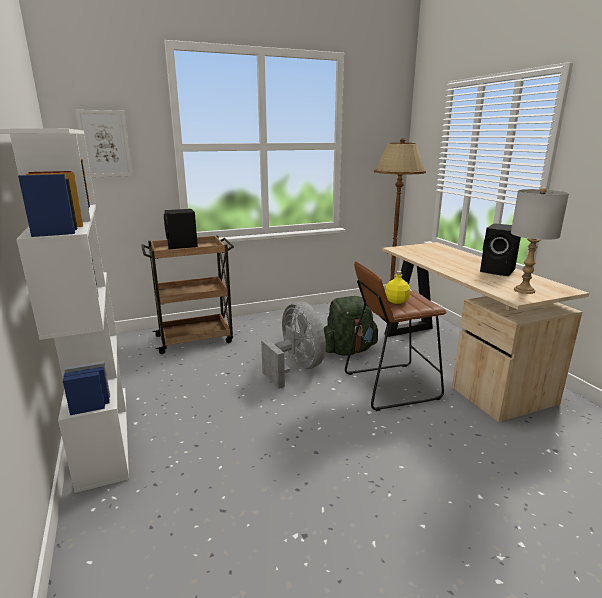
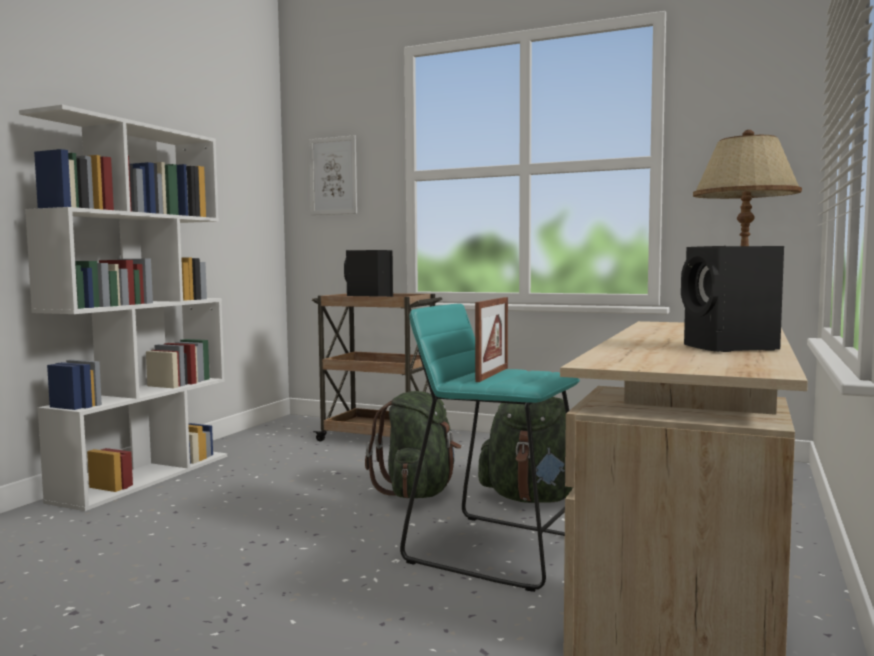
camera: 45 degrees right, 15 degrees down
grey fan [261,302,326,389] -> green backpack [365,391,461,499]
brown stool [345,261,447,411] -> turquoise stool [400,304,580,592]
yellow bottle [385,271,410,304] -> picture frame [475,297,508,382]
grey table lamp [511,187,569,294] -> none

